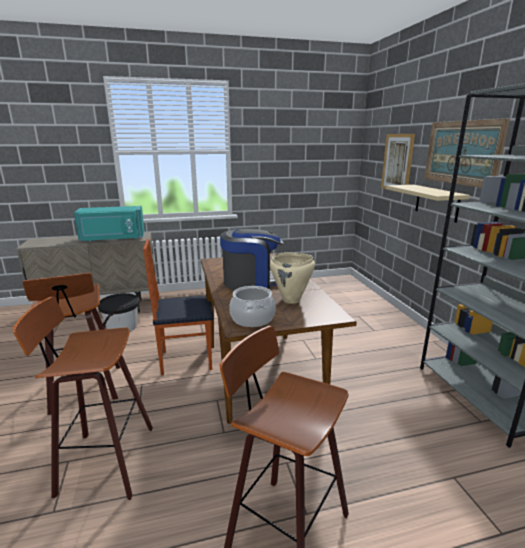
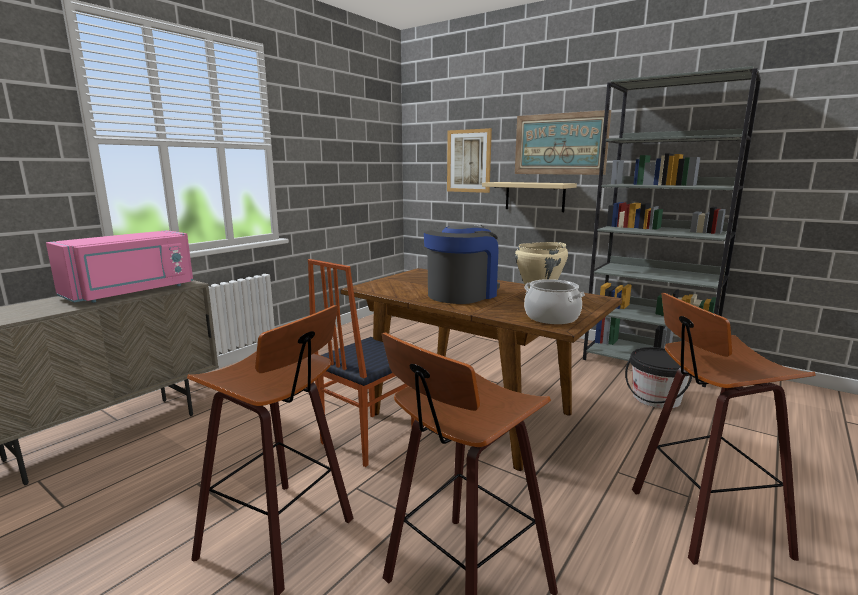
camera: 40 degrees left, 5 degrees down
turquoise microwave [74,206,145,242] -> pink microwave [46,230,193,303]
black bucket [98,293,139,332] -> black bucket moved to [625,347,692,409]

